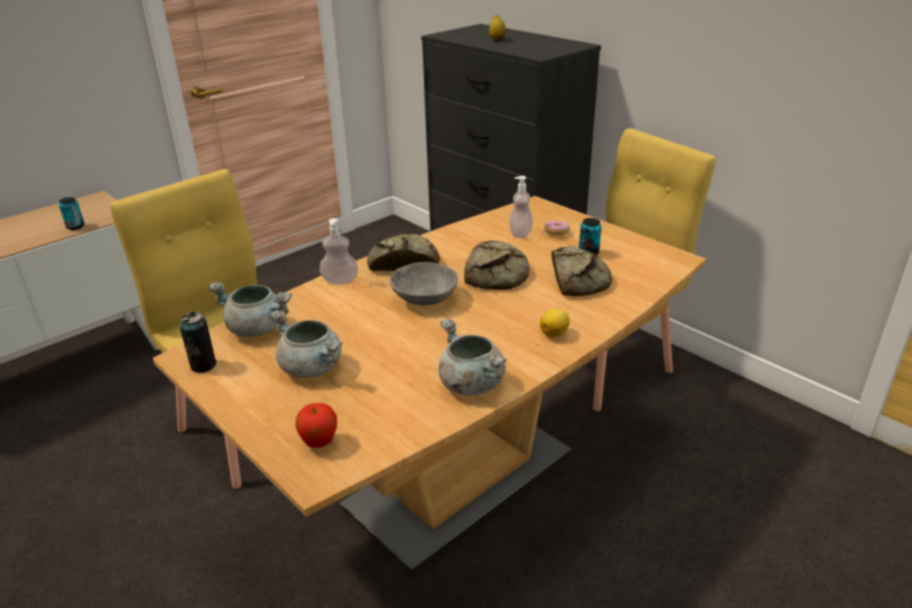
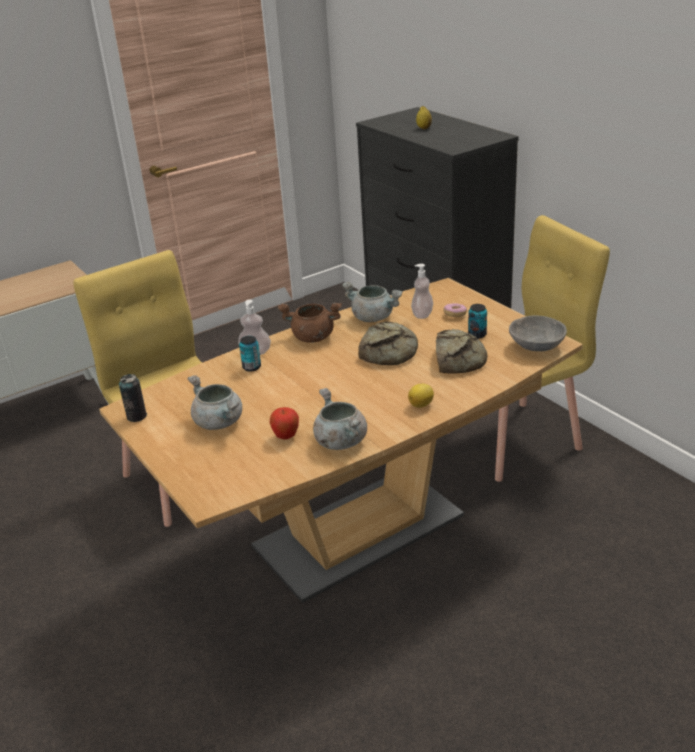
camera: 10 degrees right, 0 degrees up
can [59,197,84,230] -> can moved to [239,336,261,372]
grey cooking pot [208,282,292,337] -> grey cooking pot moved to [342,282,403,322]
apple [296,403,337,448] -> apple moved to [270,407,299,440]
bread [367,234,440,271] -> brown cooking pot [278,303,342,343]
grey bowl [390,262,458,305] -> grey bowl moved to [509,316,567,351]

